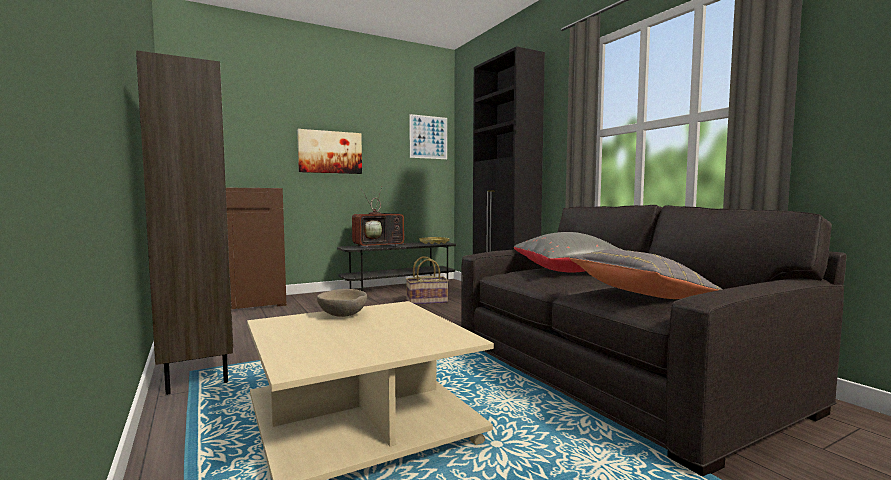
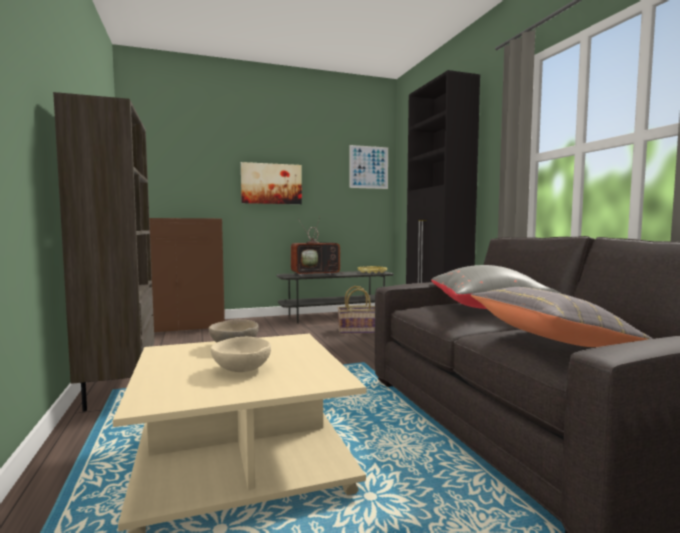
camera: 10 degrees right, 0 degrees up
none -> beige bowl [211,337,271,372]

